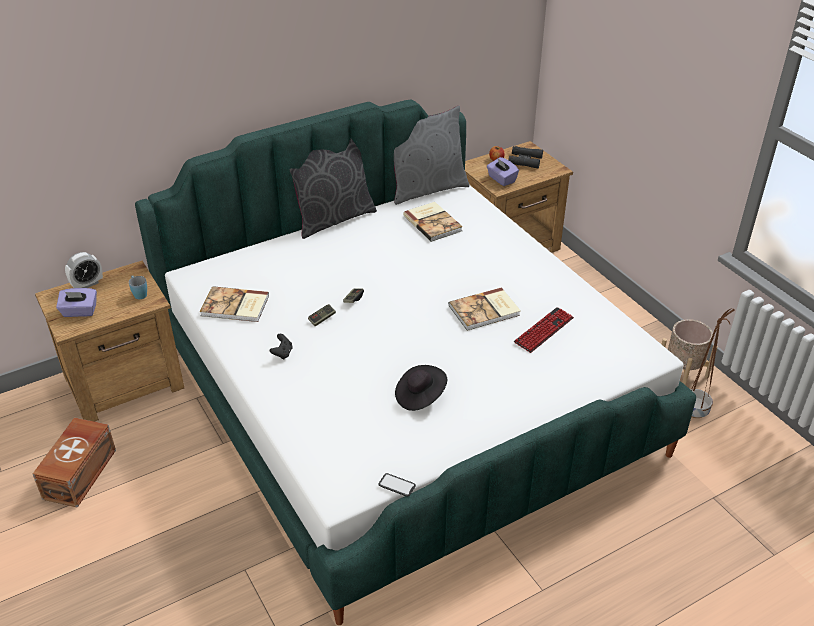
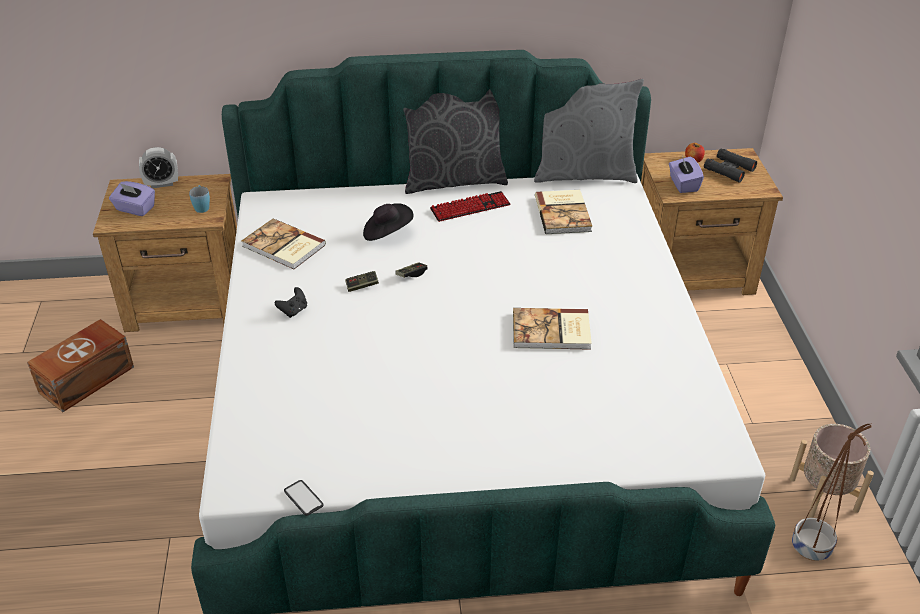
camera: 25 degrees right, 0 degrees up
black hat [395,365,447,411] -> black hat moved to [363,203,414,241]
keyboard [514,307,574,353] -> keyboard moved to [430,191,510,222]

